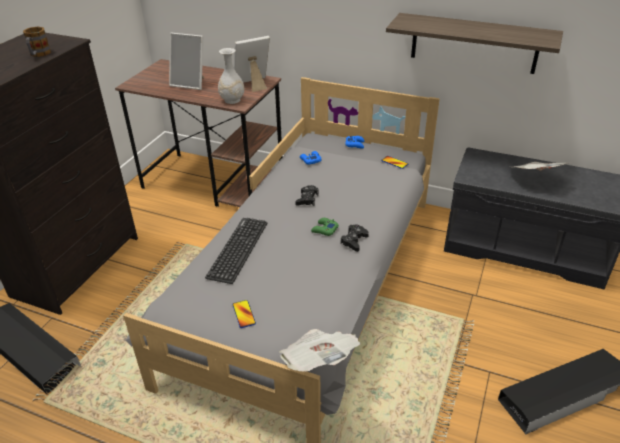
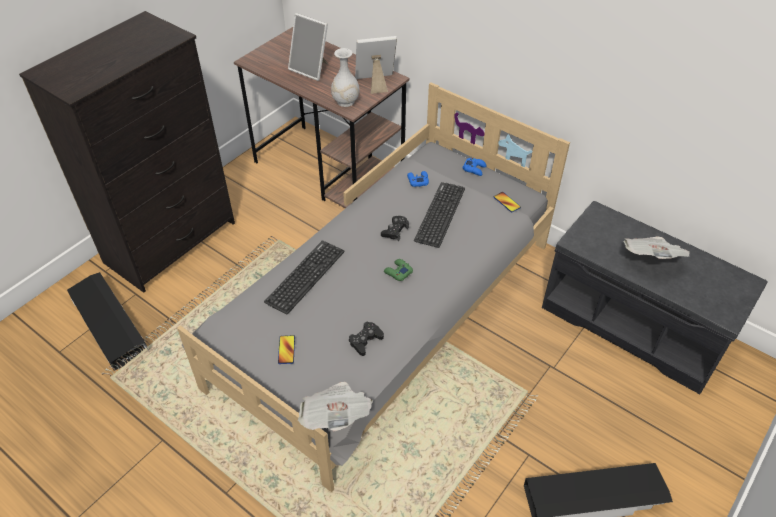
camera: 15 degrees right, 10 degrees up
mug [23,27,51,57] -> none
black game controller [340,224,369,252] -> black game controller moved to [349,322,384,356]
shelf [386,13,563,74] -> none
none -> keyboard [414,182,465,248]

